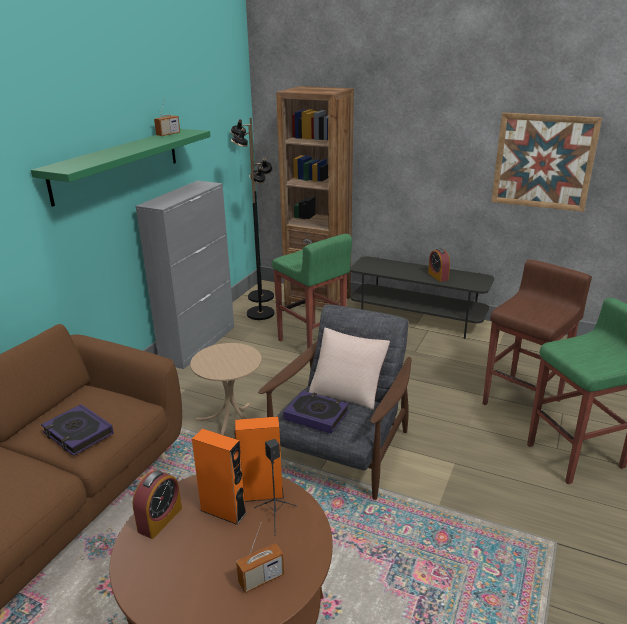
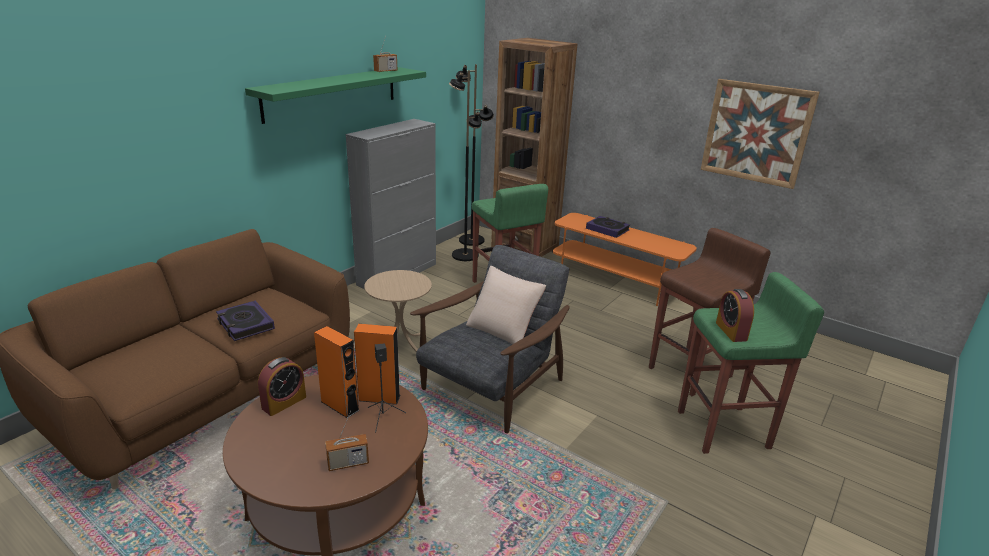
camera: 10 degrees right, 0 degrees up
book [283,391,349,434] -> book moved to [586,216,630,238]
grey tv stand [350,257,494,339] -> orange tv stand [553,213,697,306]
alarm clock [428,248,450,282] -> alarm clock moved to [716,289,754,342]

